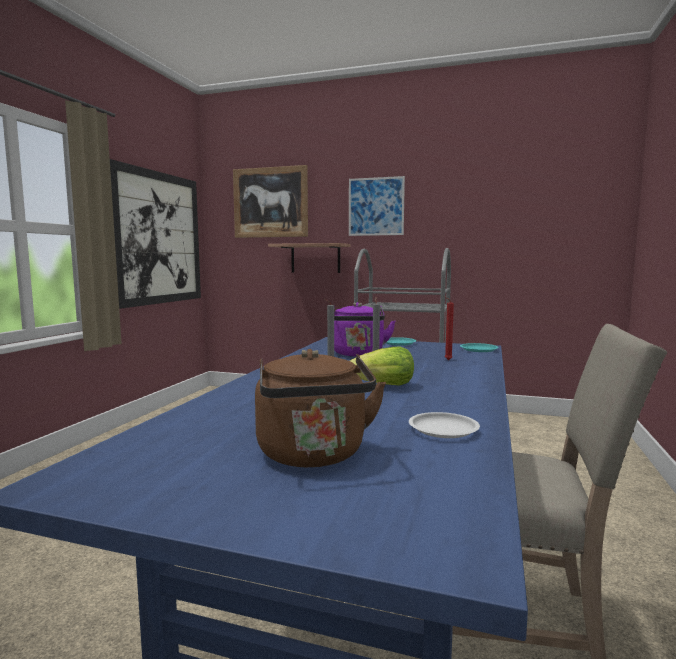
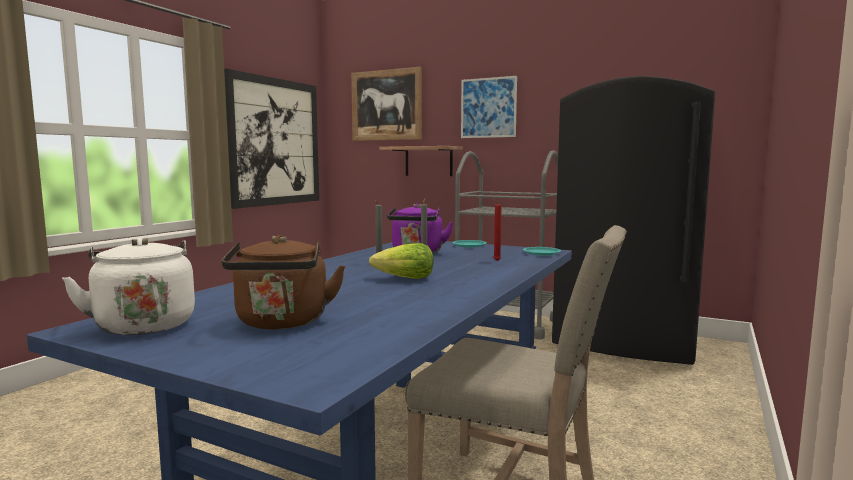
camera: 10 degrees right, 0 degrees up
white plate [409,412,480,438] -> none
none -> white kettle [62,238,195,335]
none -> black fridge [552,76,715,365]

